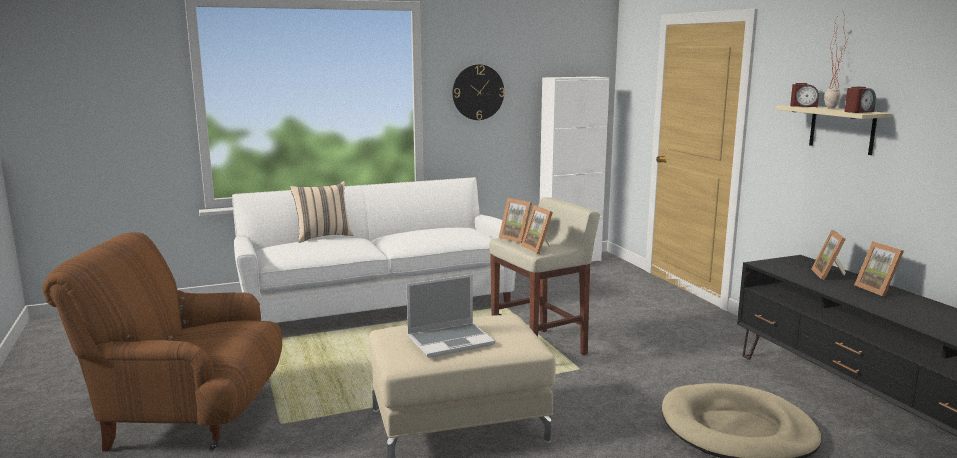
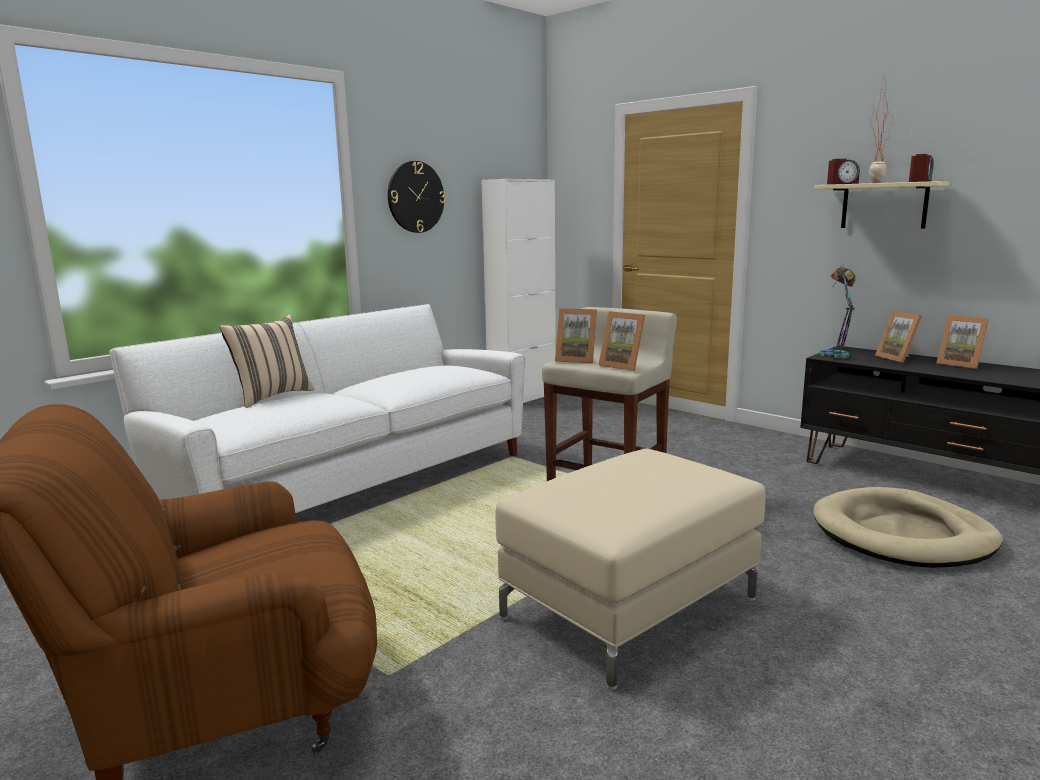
camera: 25 degrees left, 0 degrees up
laptop [406,274,495,358] -> none
none -> table lamp [820,265,855,359]

